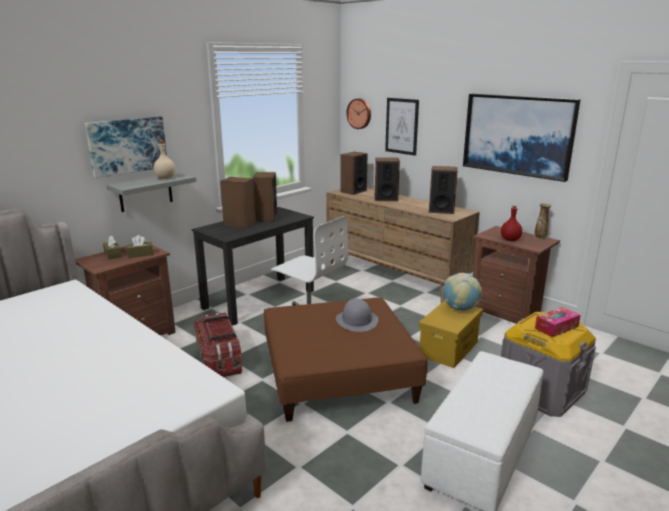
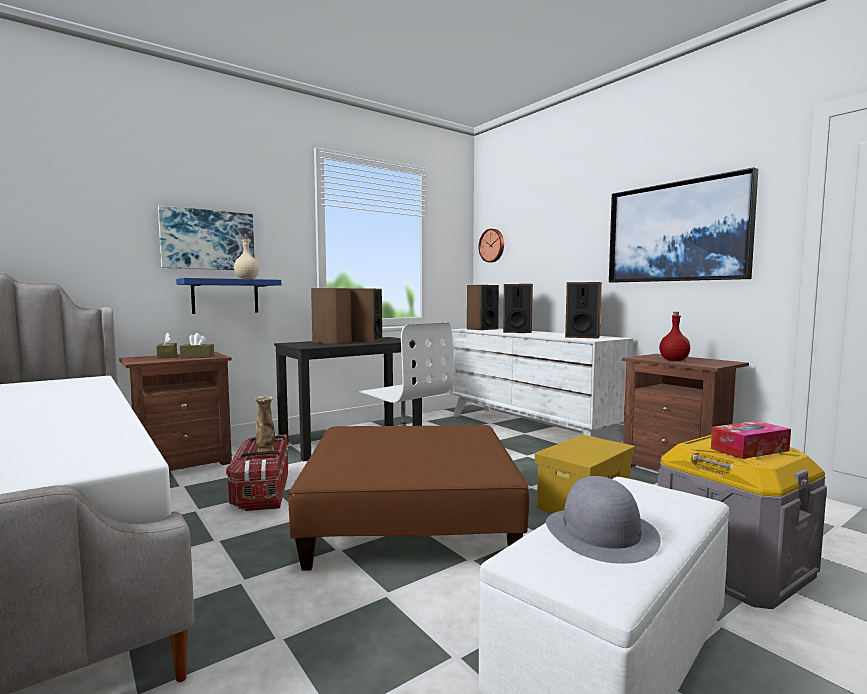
camera: 10 degrees right, 15 degrees down
grey shelf [106,173,196,212] -> blue shelf [176,278,281,314]
brown dresser [326,188,479,303] -> white dresser [450,328,633,443]
grey hat [336,298,378,332] -> grey hat moved to [546,476,661,564]
picture [385,98,419,156] -> none
globe [443,273,482,311] -> none
vase [534,203,552,240] -> vase moved to [255,396,275,452]

